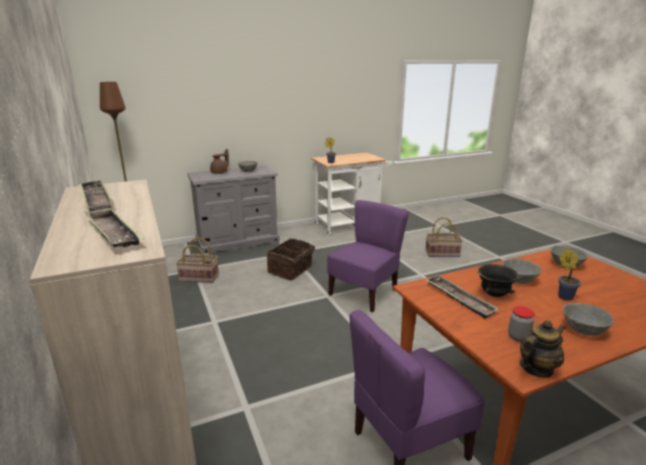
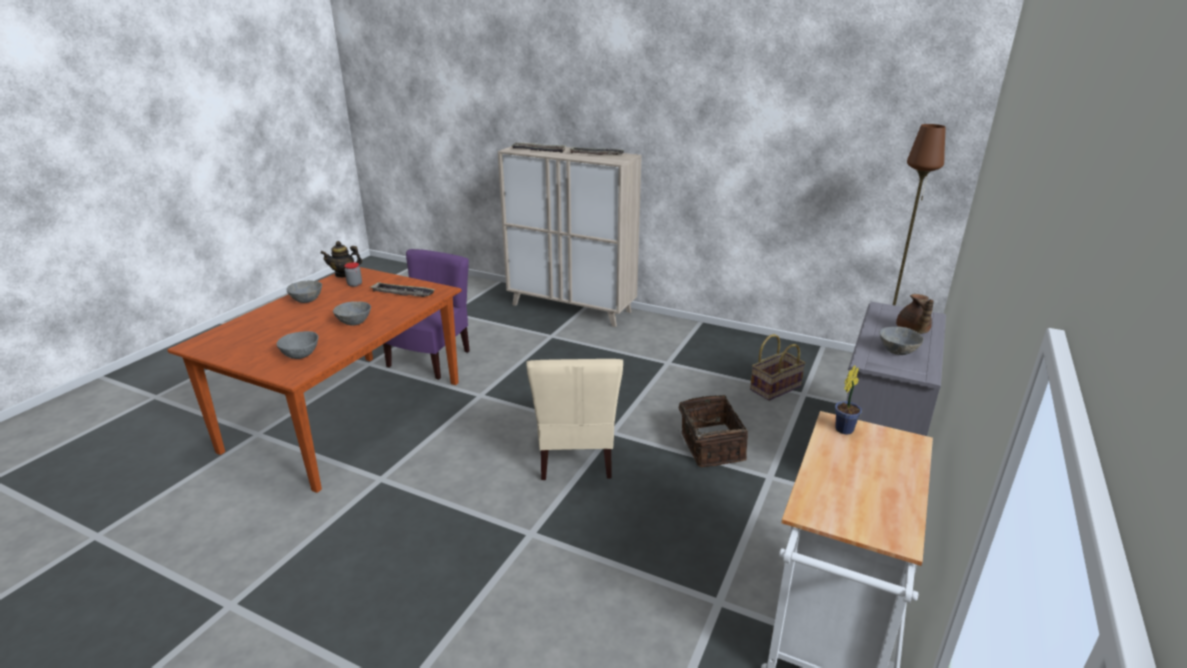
camera: 140 degrees right, 5 degrees up
purple chair [327,200,409,312] -> beige chair [526,359,623,480]
basket [425,217,463,257] -> none
black bowl [478,264,519,297] -> none
teapot [520,320,565,377] -> teapot turned 60 degrees clockwise [320,241,362,277]
potted plant [558,248,581,301] -> none

